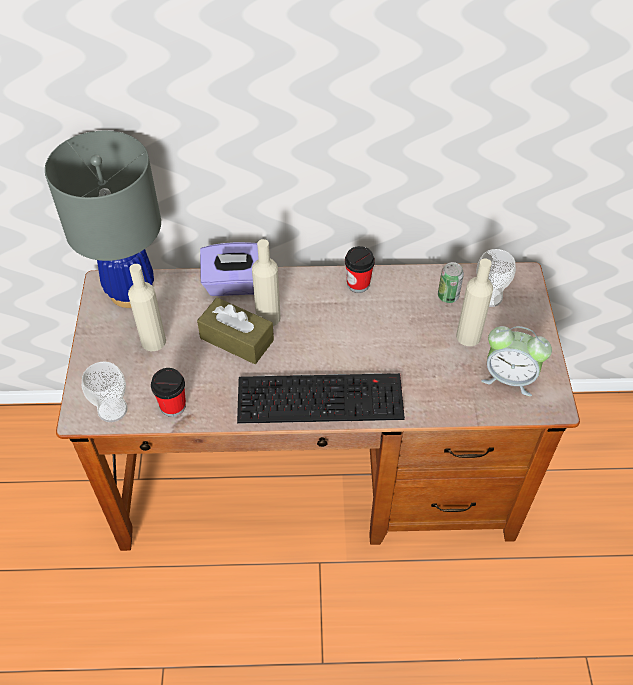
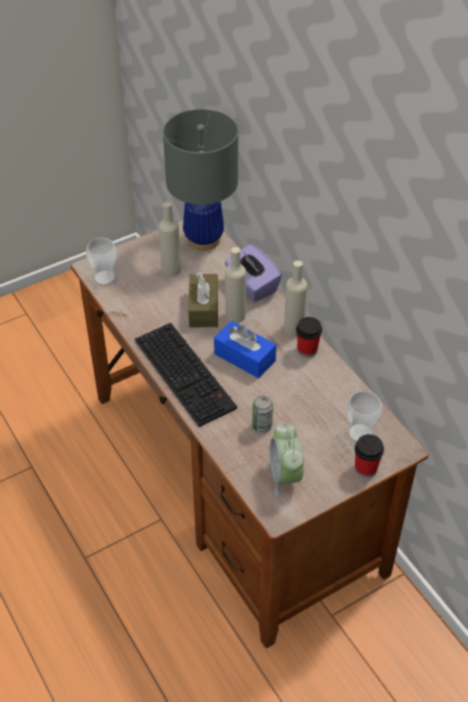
camera: 60 degrees right, 5 degrees down
cup [151,368,186,417] -> cup moved to [355,434,384,478]
can [438,262,464,303] -> can moved to [252,396,273,433]
beige bottle [456,259,493,346] -> beige bottle moved to [284,260,307,337]
none -> blue tissue box [214,321,276,378]

